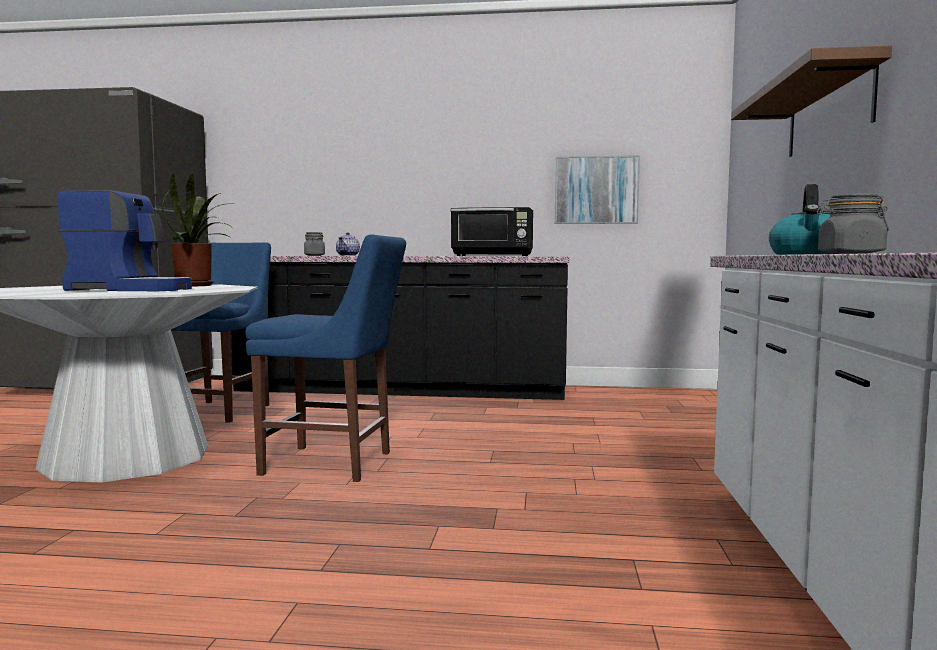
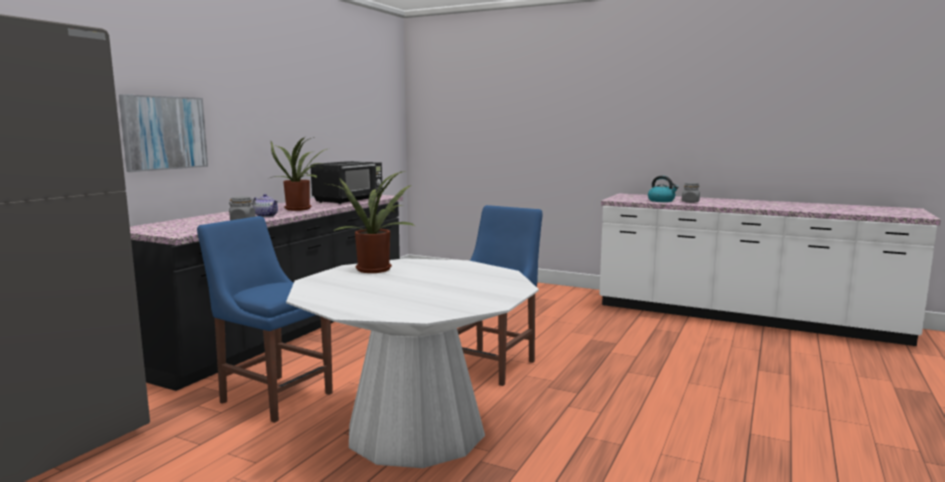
camera: 70 degrees left, 5 degrees up
coffee machine [57,190,192,291] -> none
picture [555,155,640,224] -> picture moved to [119,94,208,172]
brown shelf [731,46,892,157] -> none
none -> potted plant [270,136,330,211]

